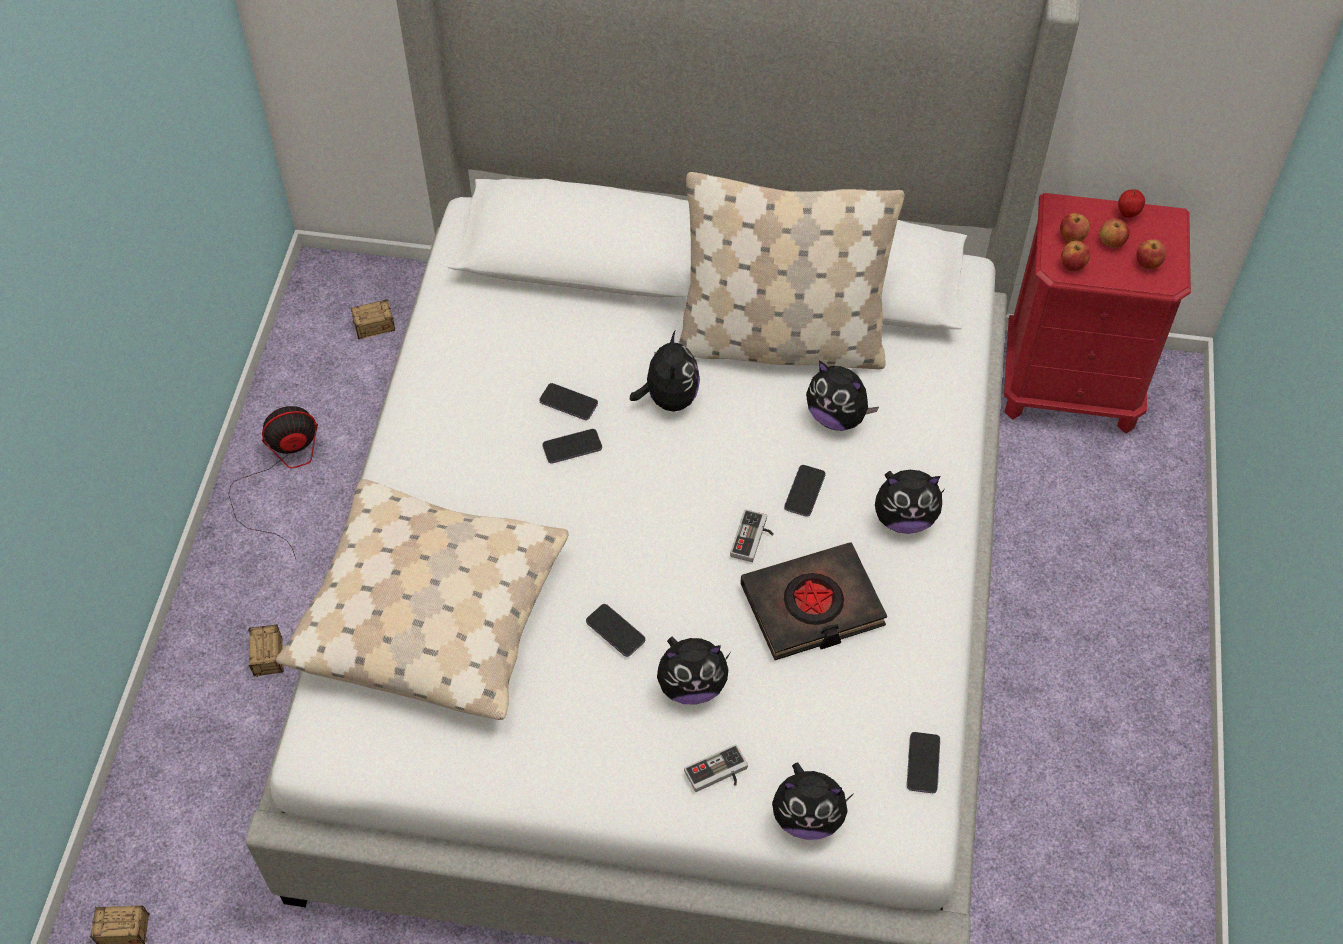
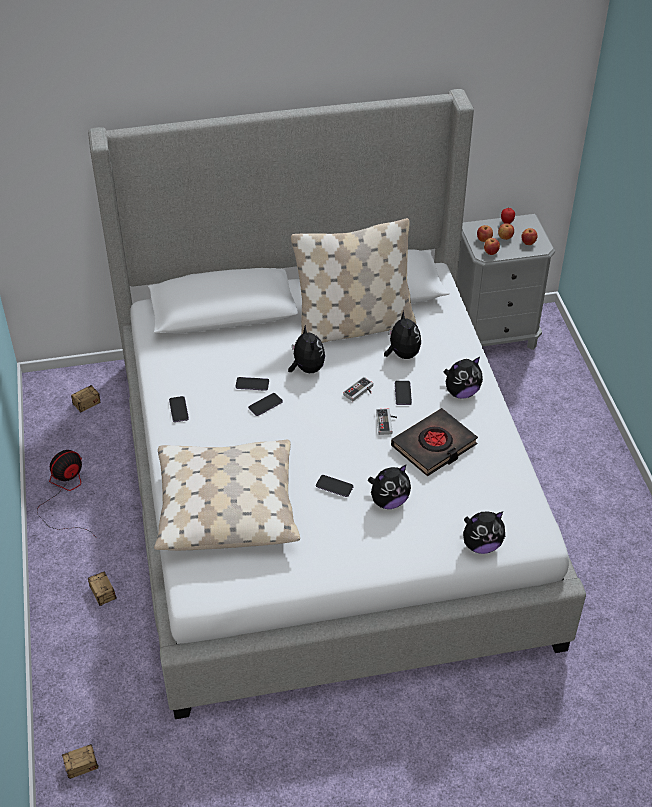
camera: 20 degrees left, 10 degrees down
game controller [684,744,748,792] -> game controller moved to [343,377,373,401]
plush toy [806,360,879,431] -> plush toy turned 120 degrees counterclockwise [384,311,421,359]
phone [907,732,940,793] -> phone moved to [169,396,189,422]
red nightstand [1004,193,1191,434] -> grey nightstand [456,214,555,350]

